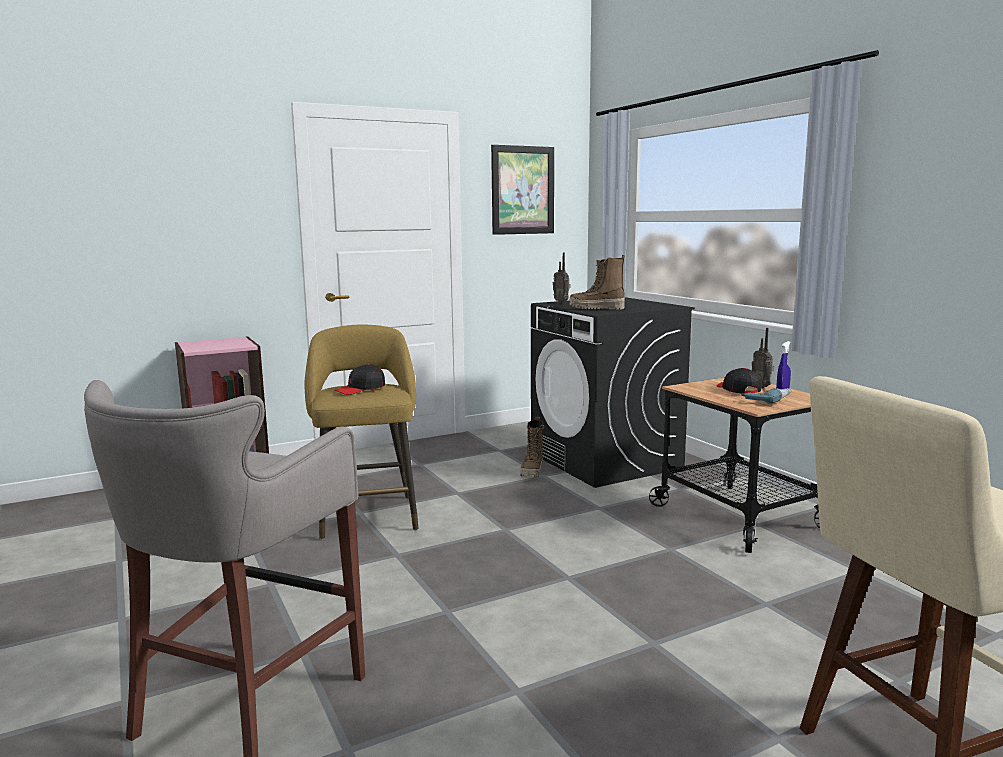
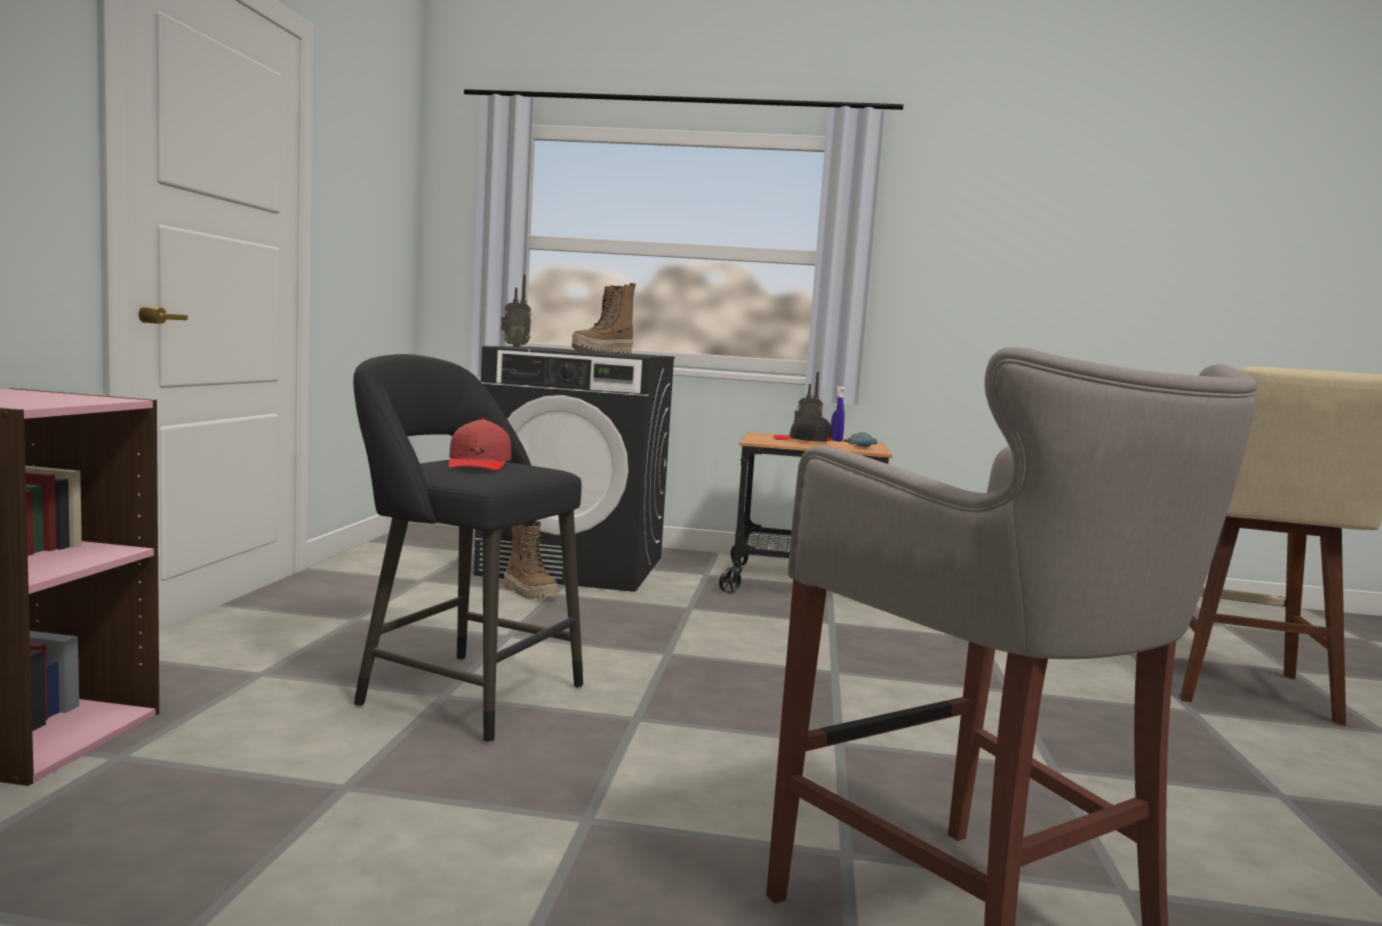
camera: 55 degrees left, 5 degrees down
yellow stool [305,325,418,540] -> black stool [353,354,583,744]
black cap [334,364,385,395] -> red cap [449,418,511,471]
picture [491,145,554,235] -> none

